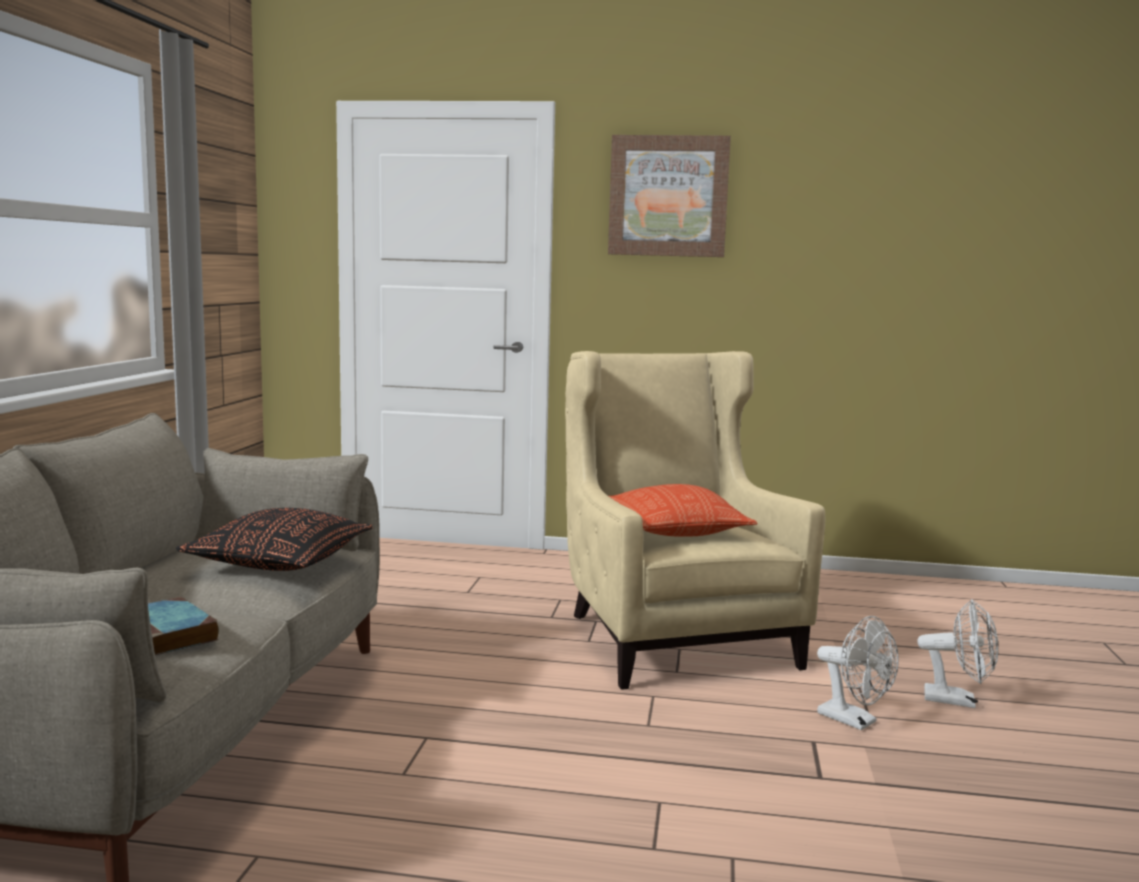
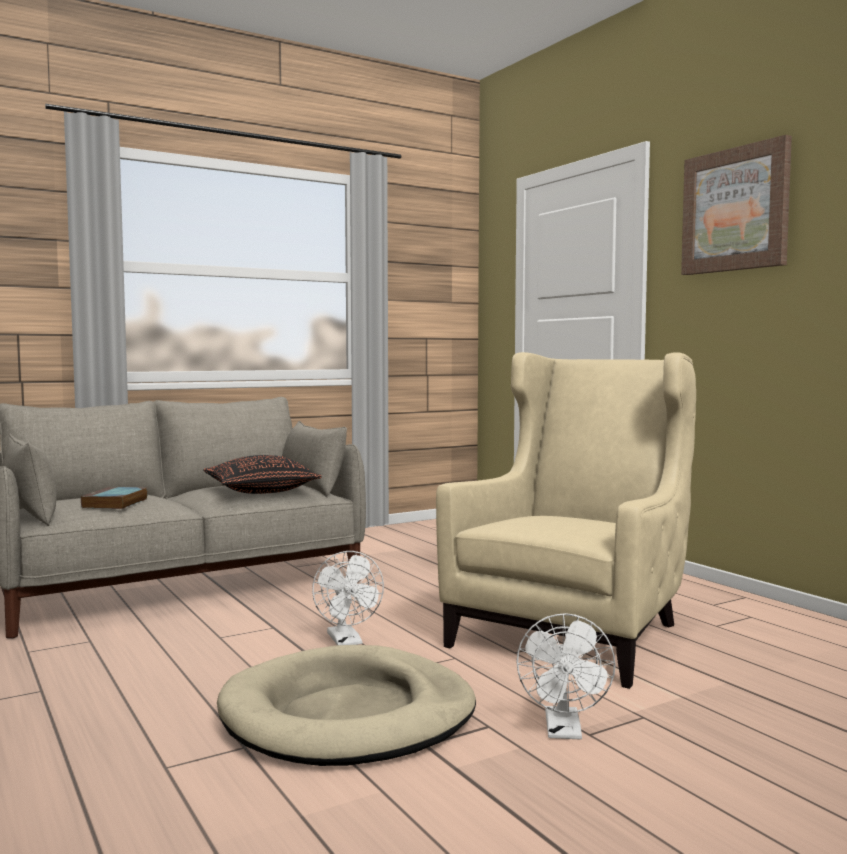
camera: 50 degrees right, 5 degrees down
orange pillow [609,484,757,537] -> none
white fan [917,599,998,708] -> white fan moved to [312,551,384,645]
none -> beige dog bed [217,645,476,766]

